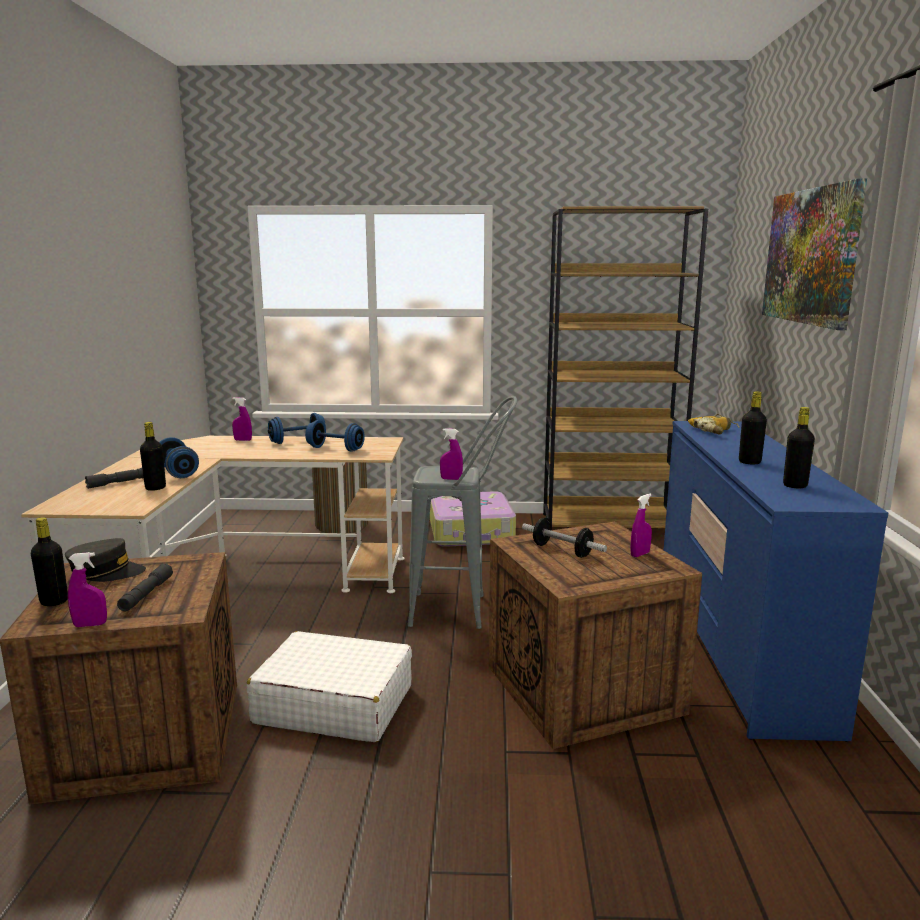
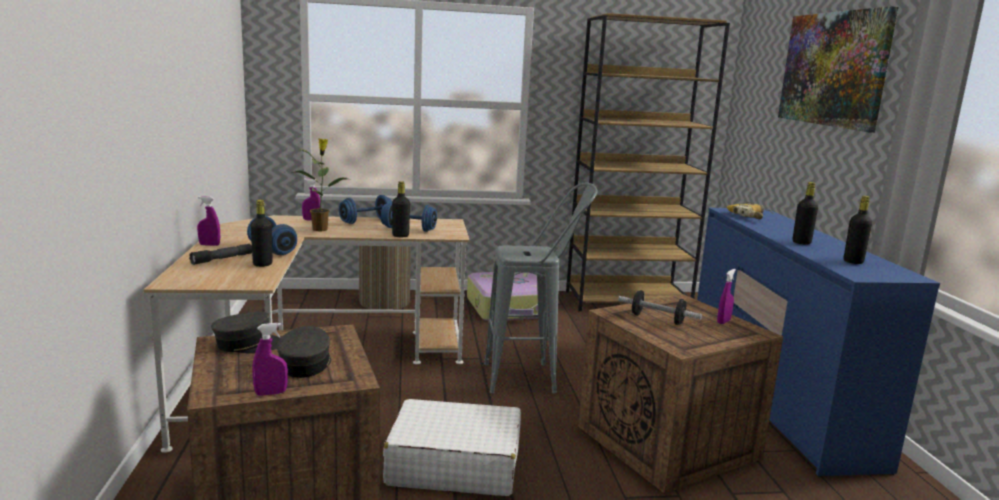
camera: 10 degrees left, 0 degrees up
black bottle [31,517,68,606] -> black bottle moved to [392,181,410,237]
grey flashlight [117,563,173,611] -> grey cap [277,326,331,378]
purple spray bottle [440,428,463,480] -> purple spray bottle moved to [197,196,220,246]
none -> potted plant [295,139,347,231]

